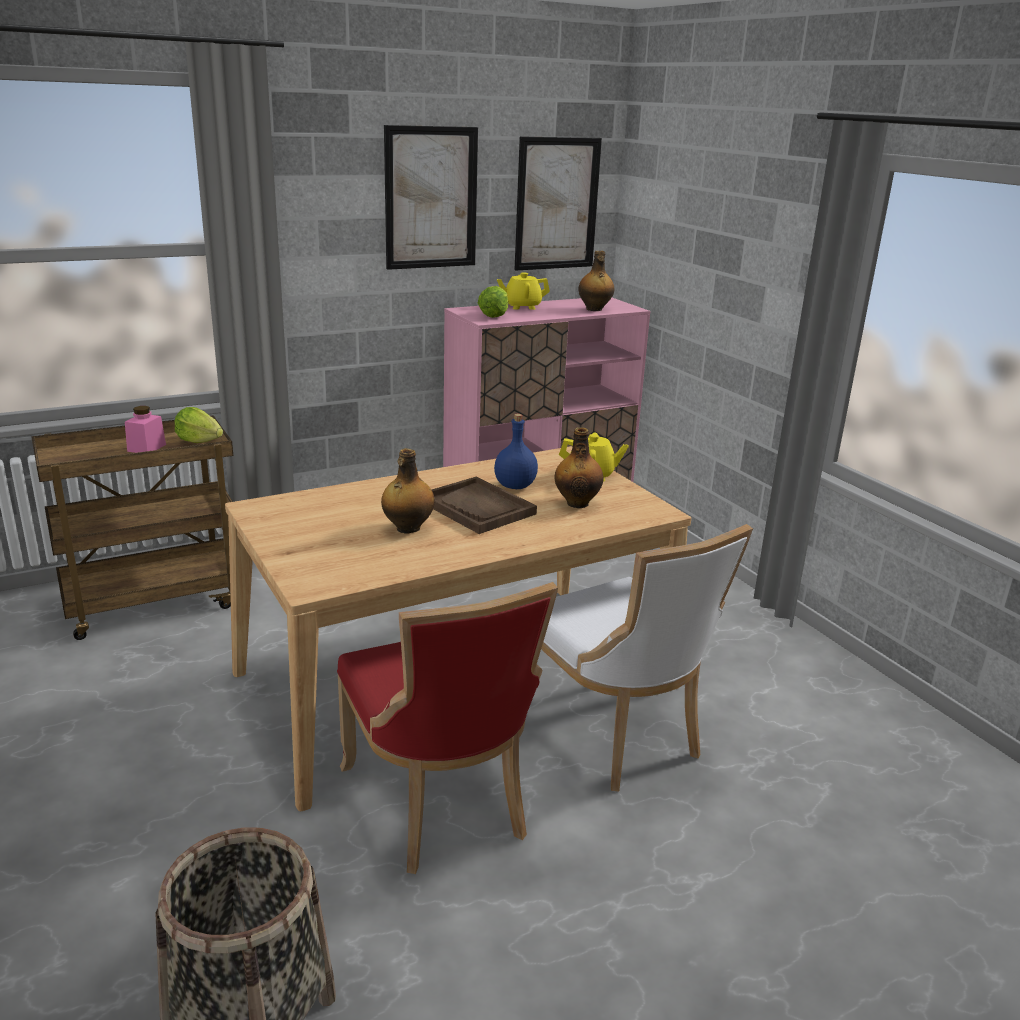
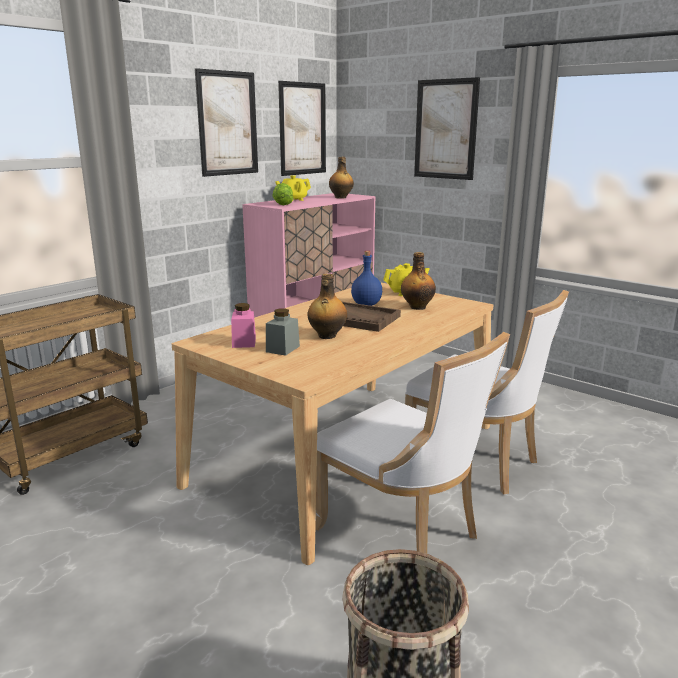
camera: 20 degrees left, 5 degrees down
pink jar [125,406,166,453] -> pink jar moved to [231,303,256,348]
lettuce [174,407,223,443] -> none
red chair [337,582,558,874] -> white chair [315,332,510,554]
none -> grey jar [266,308,300,356]
none -> picture [414,77,480,180]

